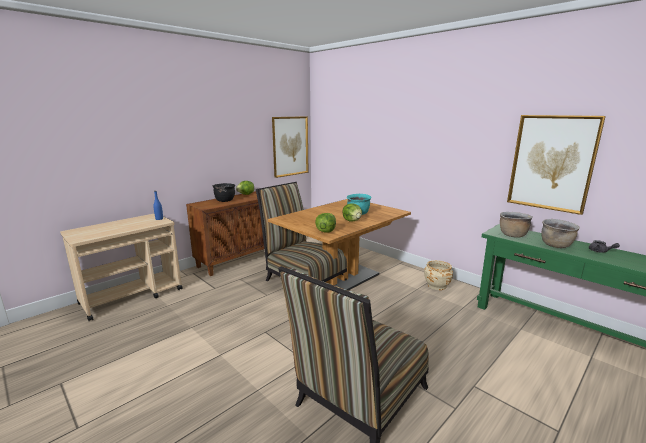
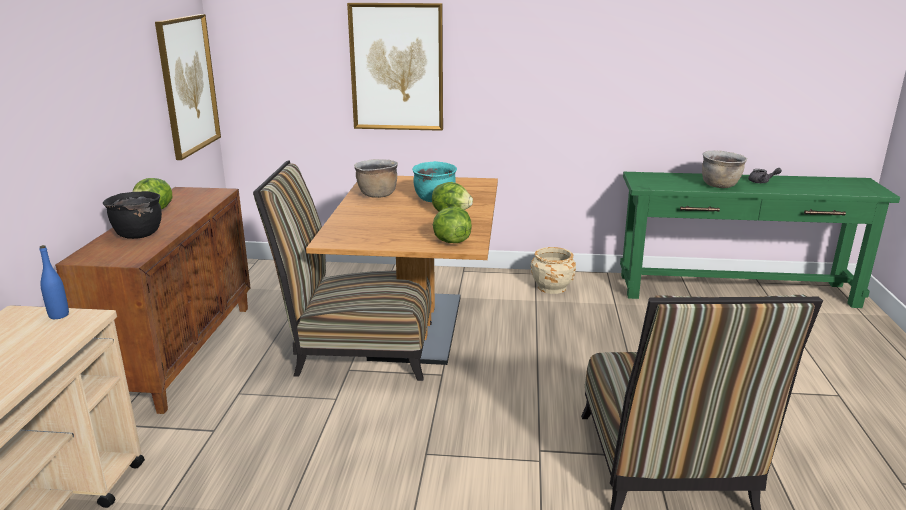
camera: 40 degrees left, 5 degrees up
brown cooking pot [500,212,533,238] -> brown cooking pot moved to [354,159,398,198]
picture [507,115,606,215] -> picture moved to [347,3,443,131]

